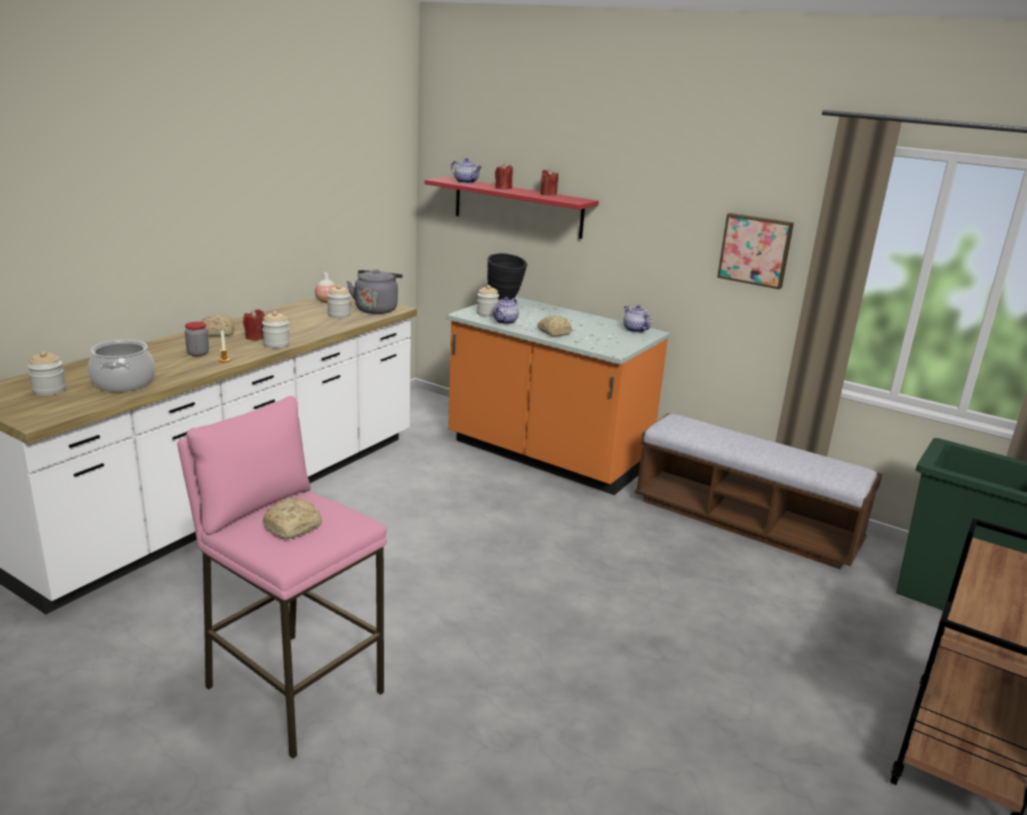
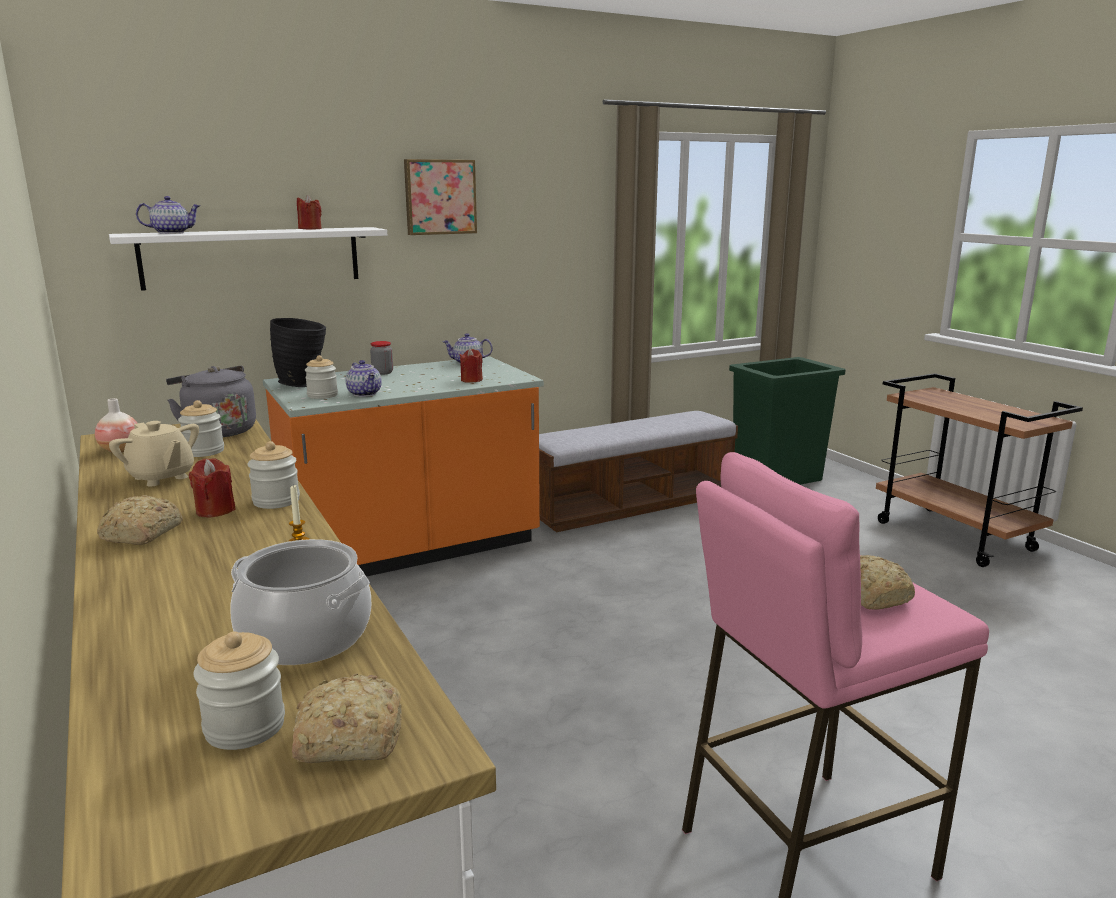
camera: 60 degrees left, 5 degrees down
jar [185,322,209,356] -> jar moved to [370,341,393,375]
red shelf [424,177,599,239] -> white shelf [109,227,387,291]
red candle [495,163,513,189] -> red candle moved to [460,348,483,383]
bread [537,315,572,336] -> bread moved to [292,674,402,763]
picture [717,213,794,290] -> picture moved to [404,159,477,235]
none -> beige teapot [109,421,199,487]

